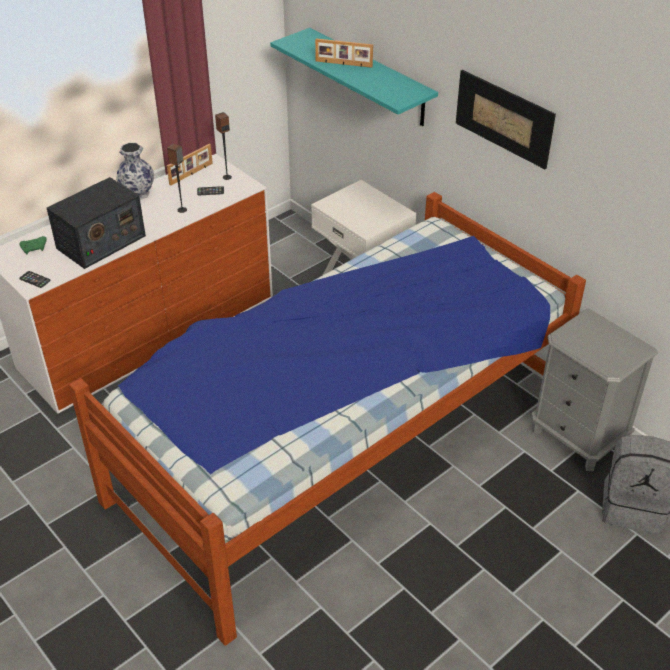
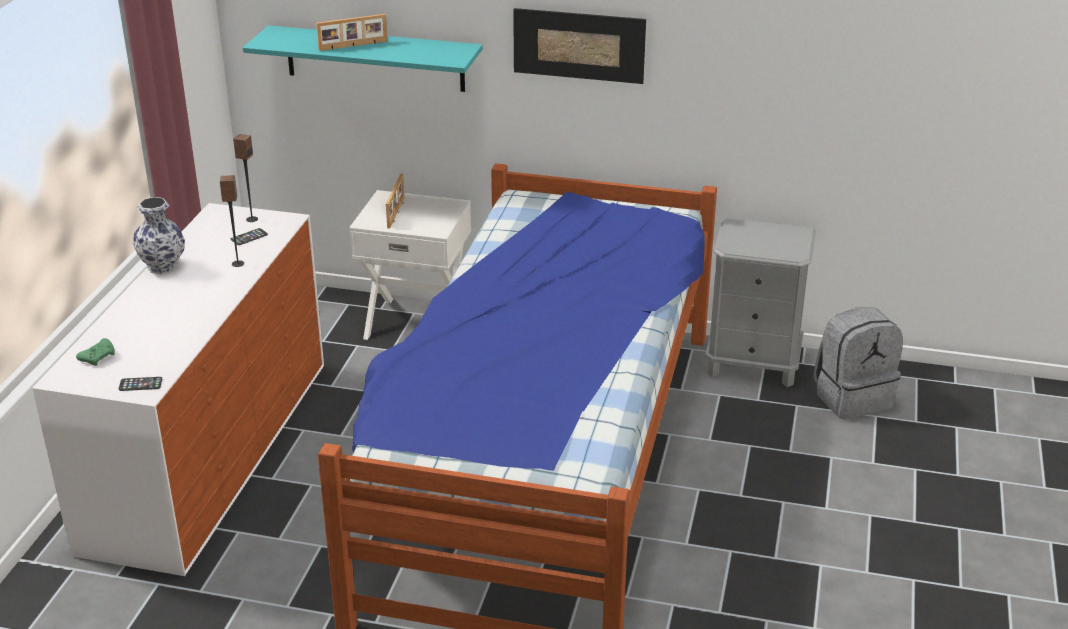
camera: 35 degrees left, 10 degrees down
radio [47,177,146,269] -> none
picture frame [167,144,213,186] -> picture frame moved to [386,174,404,228]

